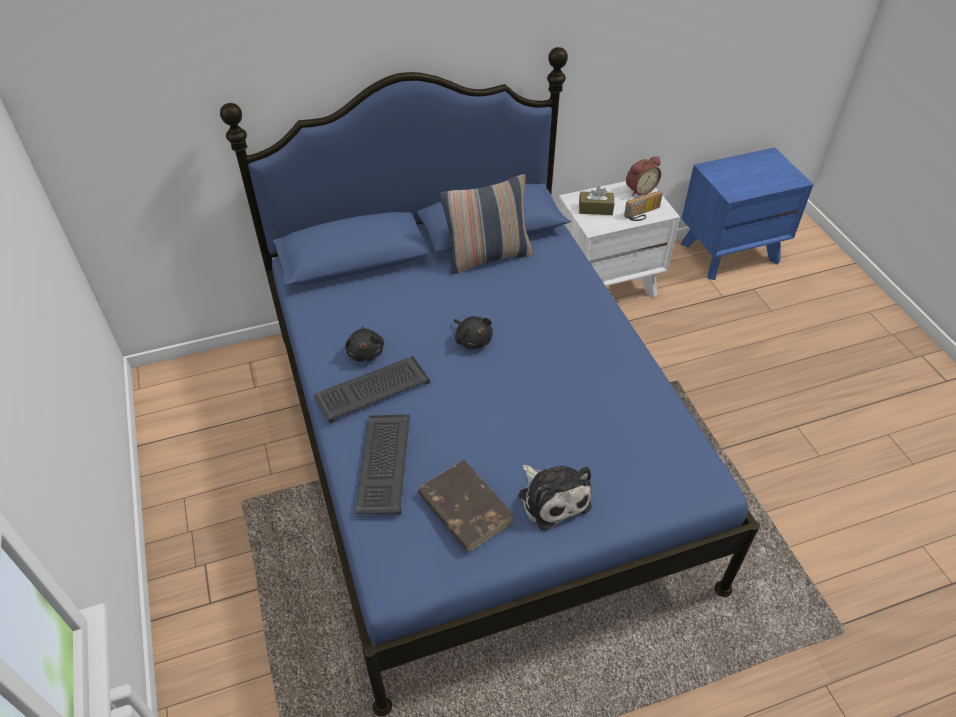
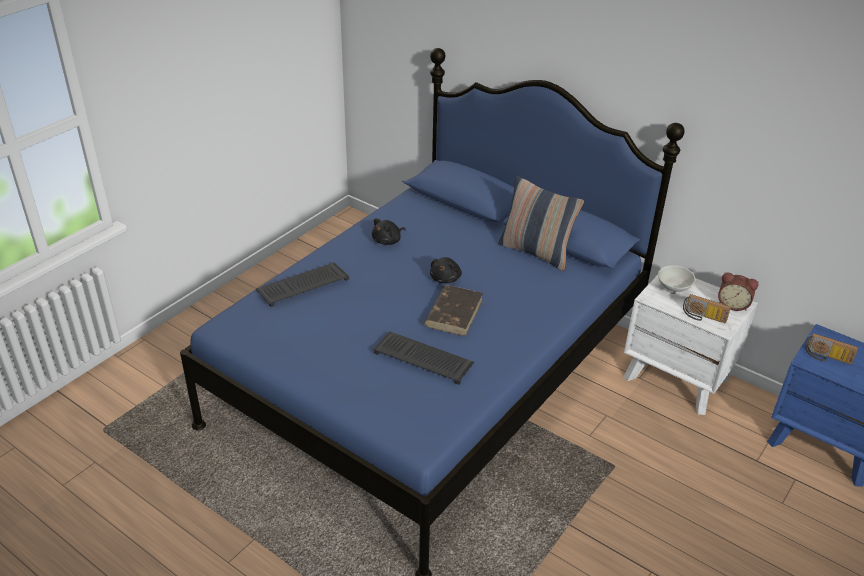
camera: 55 degrees right, 10 degrees down
keyboard [313,356,430,423] -> keyboard moved to [373,331,474,385]
brown book [418,460,514,552] -> brown book moved to [424,285,483,336]
plush toy [519,465,591,531] -> none
brown tissue box [579,186,614,215] -> white bowl [658,265,696,294]
none -> radio [805,333,858,364]

